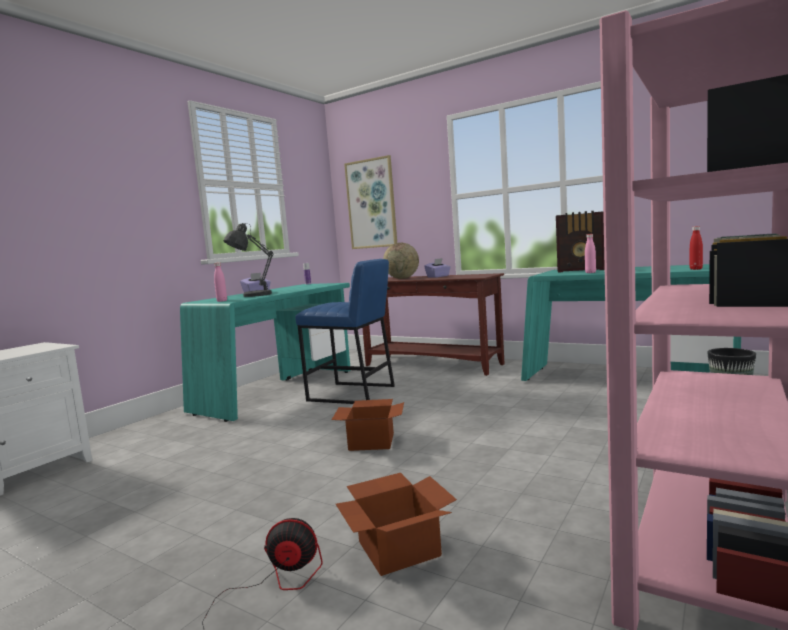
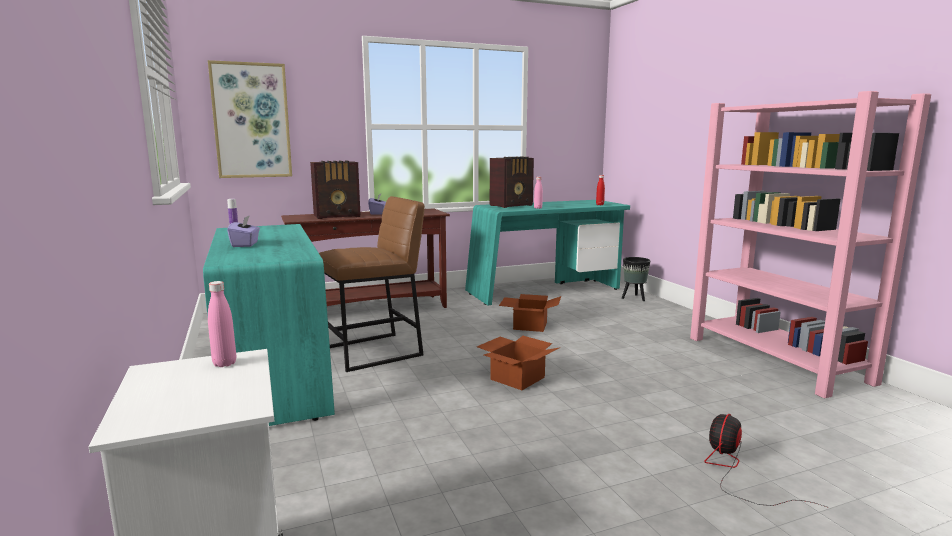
camera: 55 degrees left, 5 degrees up
pink bottle [214,262,227,302] -> pink bottle moved to [208,281,236,367]
grey table lamp [223,223,273,297] -> none
blue chair [295,259,395,404] -> brown chair [319,196,425,372]
cardboard box [336,473,457,576] -> cardboard box moved to [499,294,561,332]
globe [383,243,419,279] -> radio [310,161,361,219]

